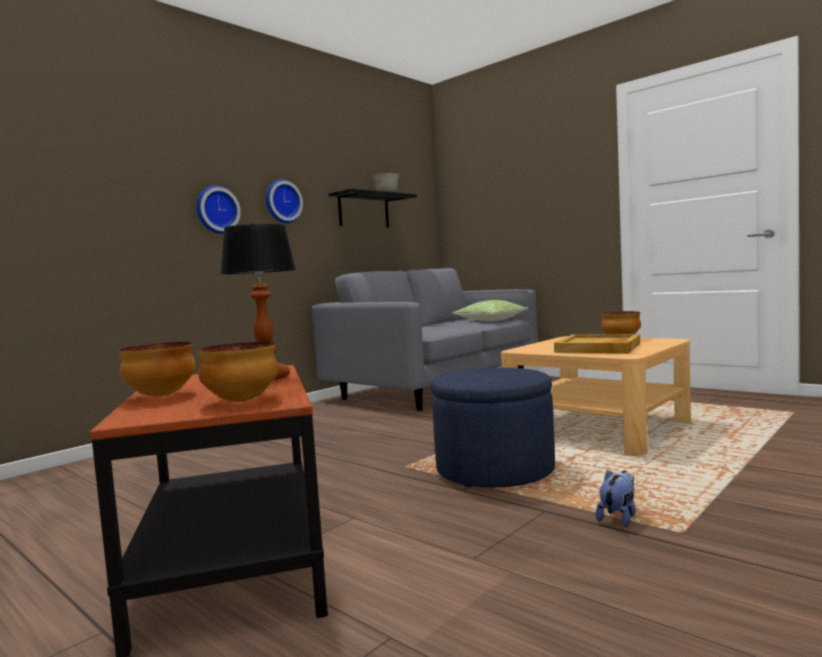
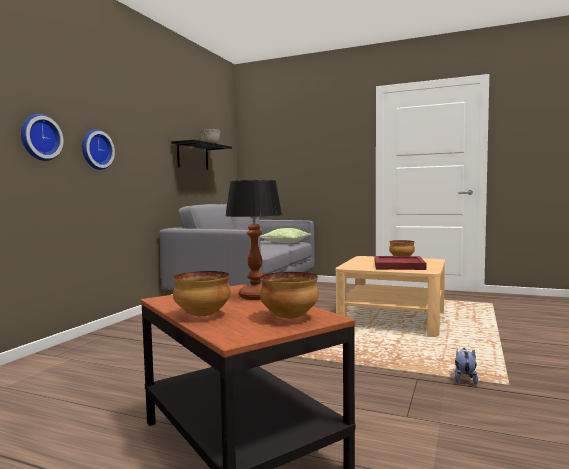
camera: 20 degrees left, 0 degrees up
wall clock [266,179,303,223] -> wall clock moved to [21,114,63,161]
blue ottoman [431,368,555,487] -> none
beige tray [554,334,640,354] -> red tray [375,256,426,270]

